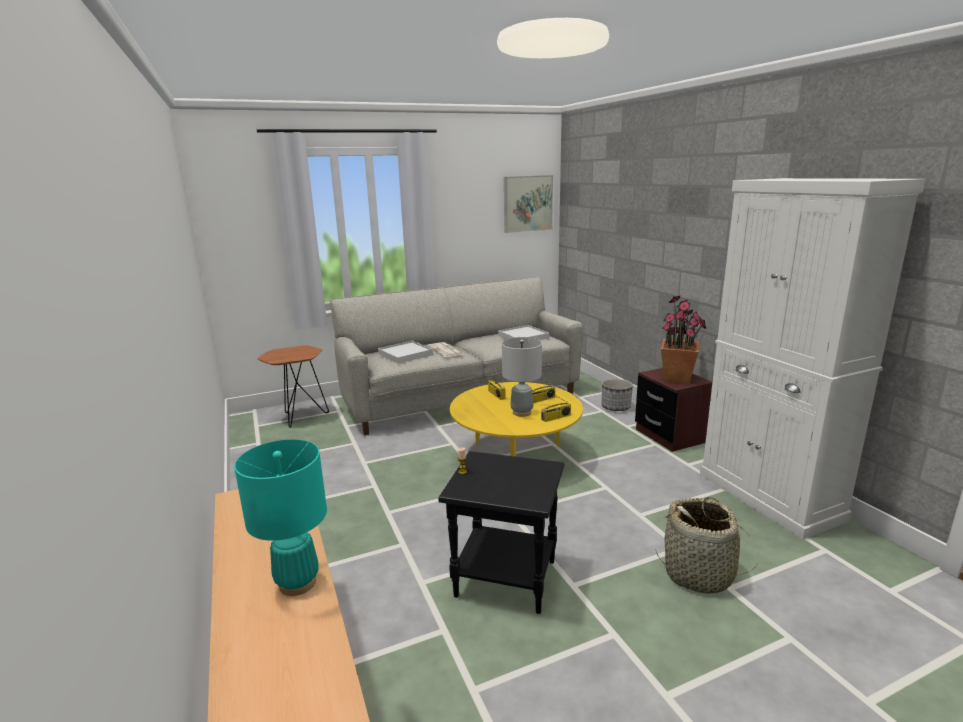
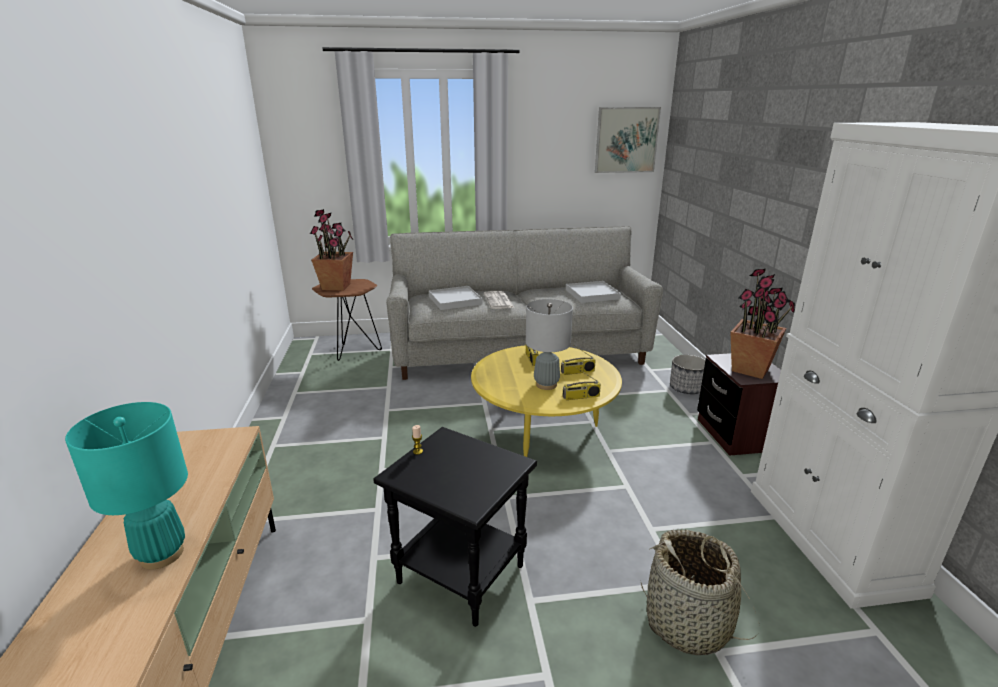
camera: 15 degrees right, 5 degrees up
none -> potted plant [310,209,353,291]

